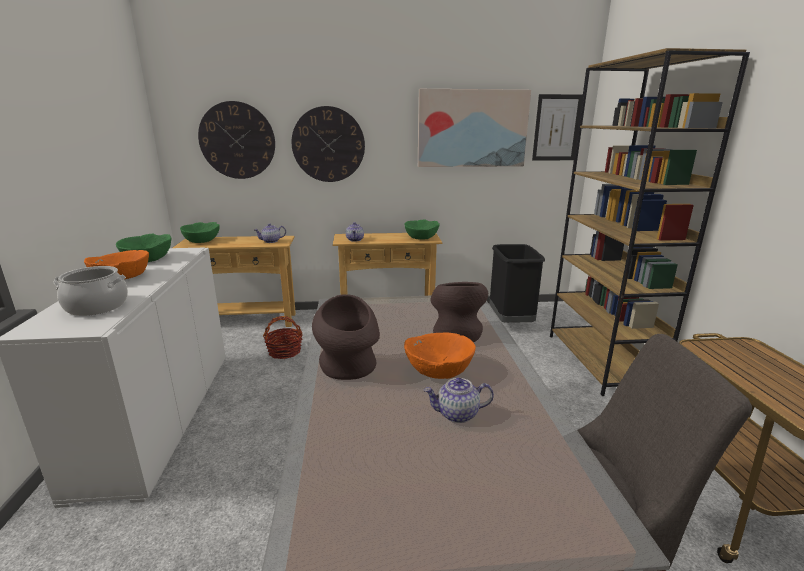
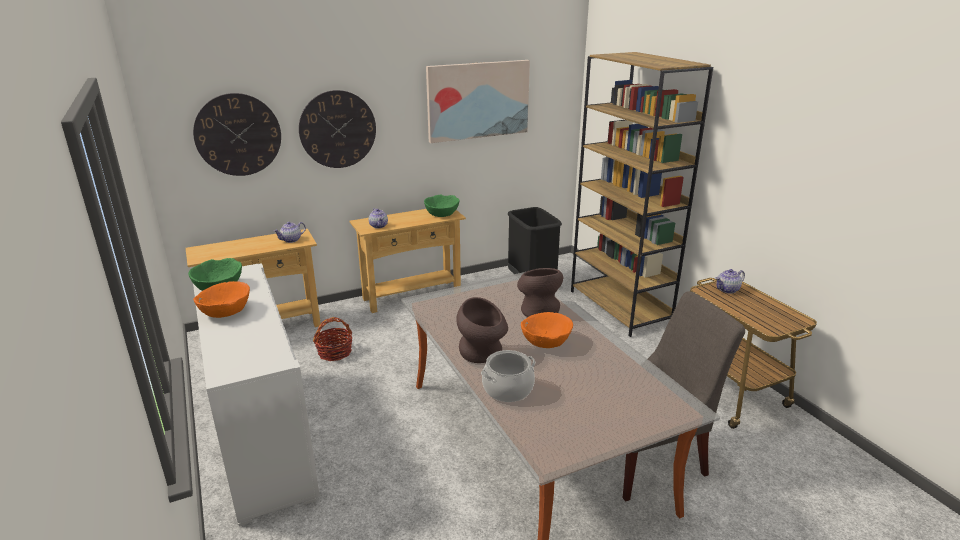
camera: 20 degrees left, 5 degrees up
cooking pot [54,266,128,316] -> cooking pot moved to [481,350,535,402]
green bowl [180,222,220,243] -> none
teapot [424,377,494,423] -> teapot moved to [715,269,745,294]
picture [532,94,583,160] -> none

